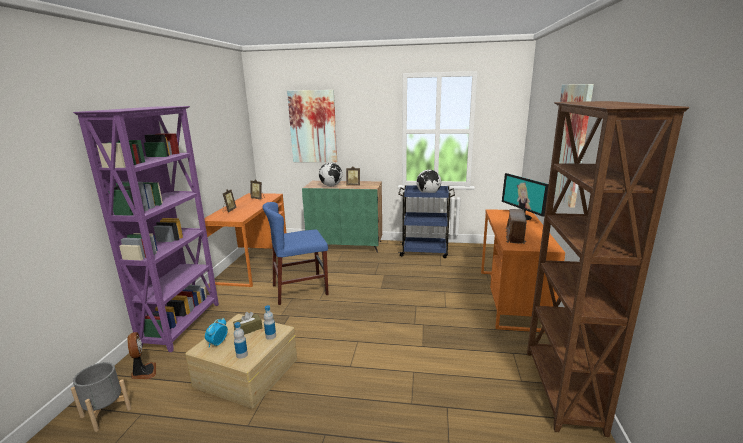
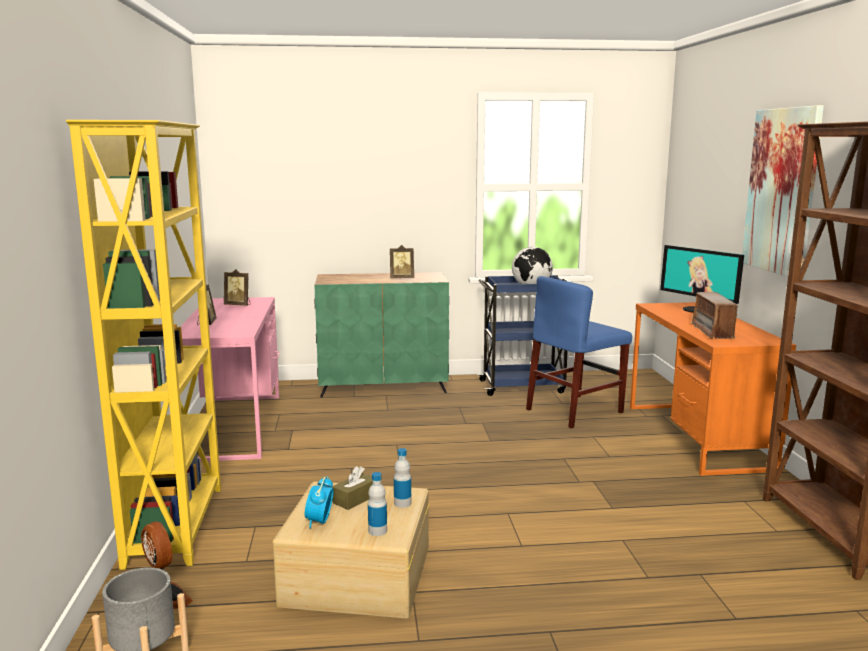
camera: 15 degrees left, 5 degrees down
purple bookcase [73,106,219,352] -> yellow bookcase [66,120,221,570]
orange desk [204,193,286,287] -> pink desk [180,297,280,462]
blue chair [262,202,329,305] -> blue chair moved to [526,276,632,428]
picture [287,90,337,162] -> none
globe [319,163,342,186] -> none

